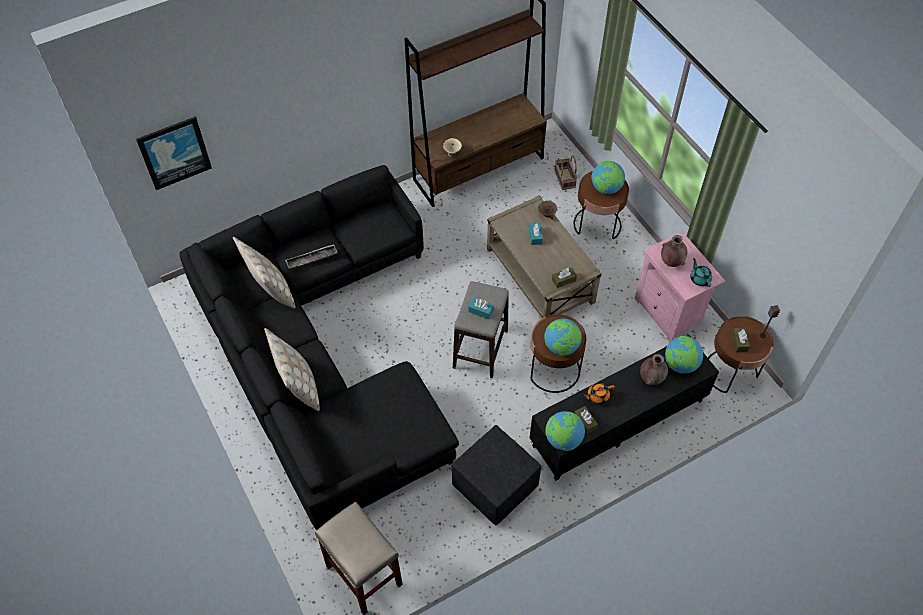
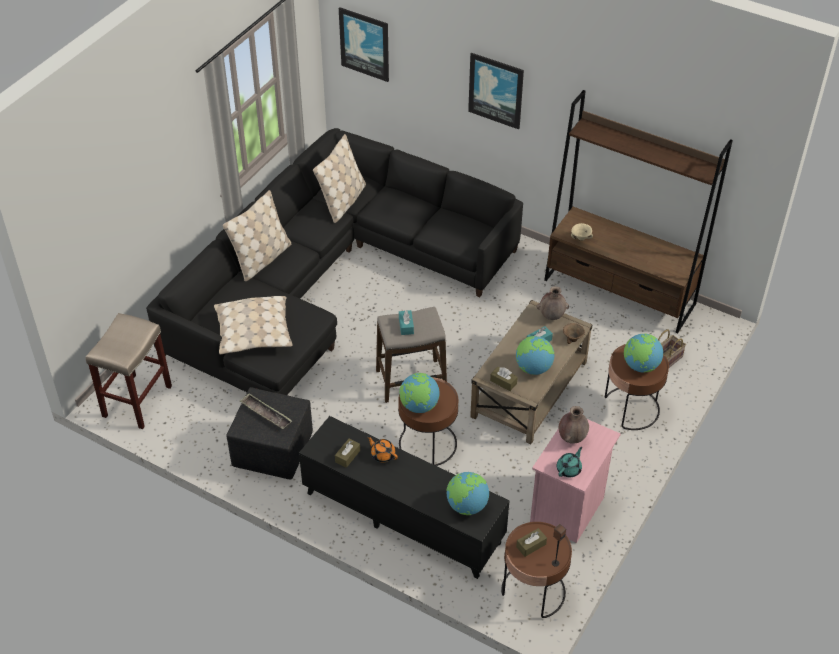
camera: 60 degrees right, 10 degrees down
tray [285,245,338,269] -> tray moved to [240,394,292,429]
globe [545,411,585,451] -> globe moved to [516,336,554,375]
brown vase [640,354,668,385] -> brown vase moved to [537,286,569,320]
none -> beige pillow [214,296,292,355]
none -> picture [468,53,524,129]

